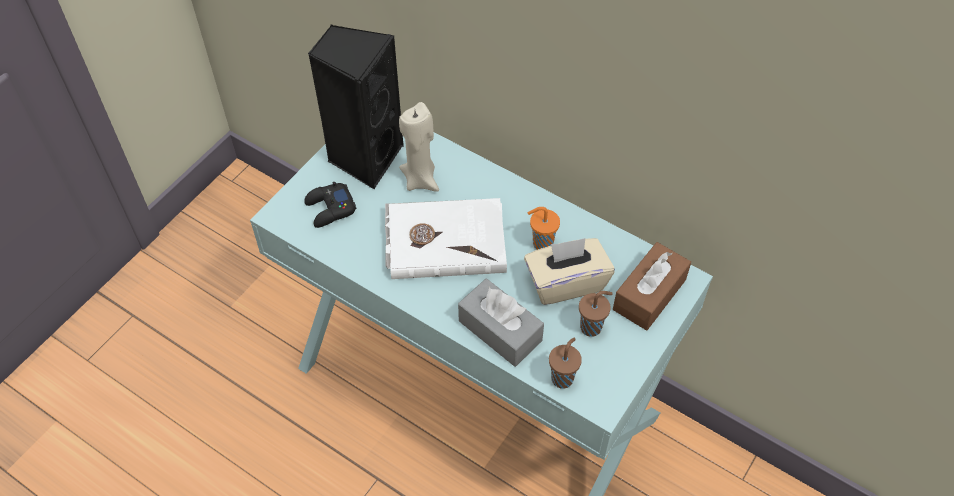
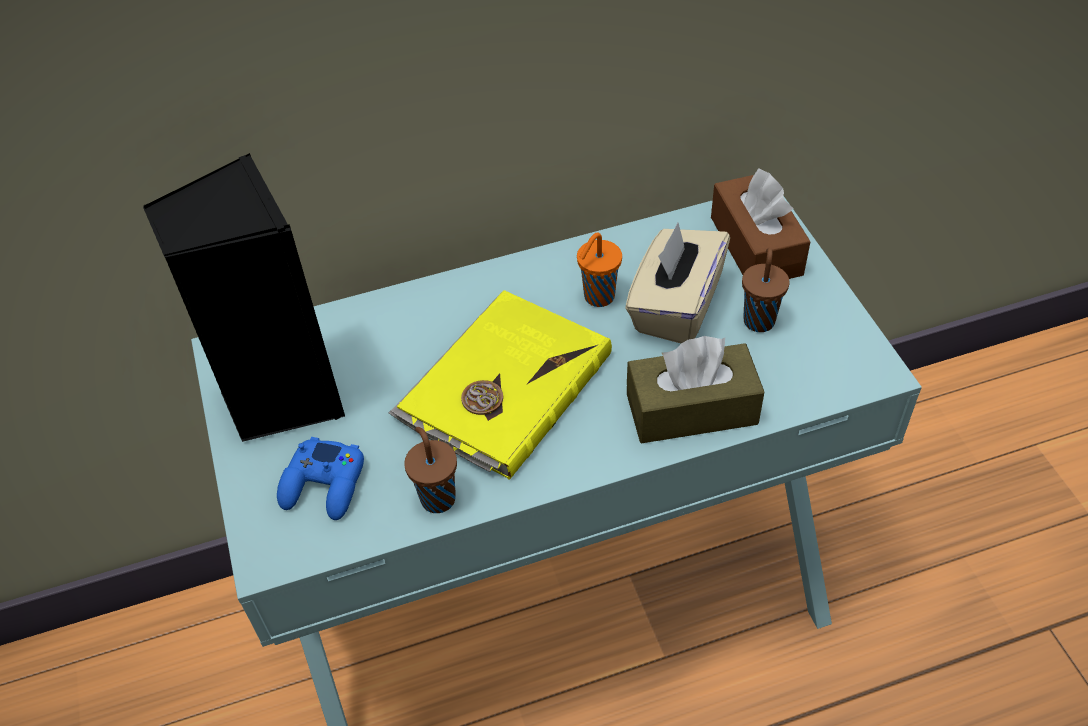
camera: 50 degrees left, 5 degrees down
black game controller [304,182,357,228] -> blue game controller [277,437,364,520]
white book [385,198,507,279] -> yellow book [389,290,612,480]
beige candle [399,102,439,192] -> none
grey tissue box [458,279,544,367] -> brown tissue box [627,336,764,443]
brown cup [549,338,582,389] -> brown cup moved to [404,427,457,513]

